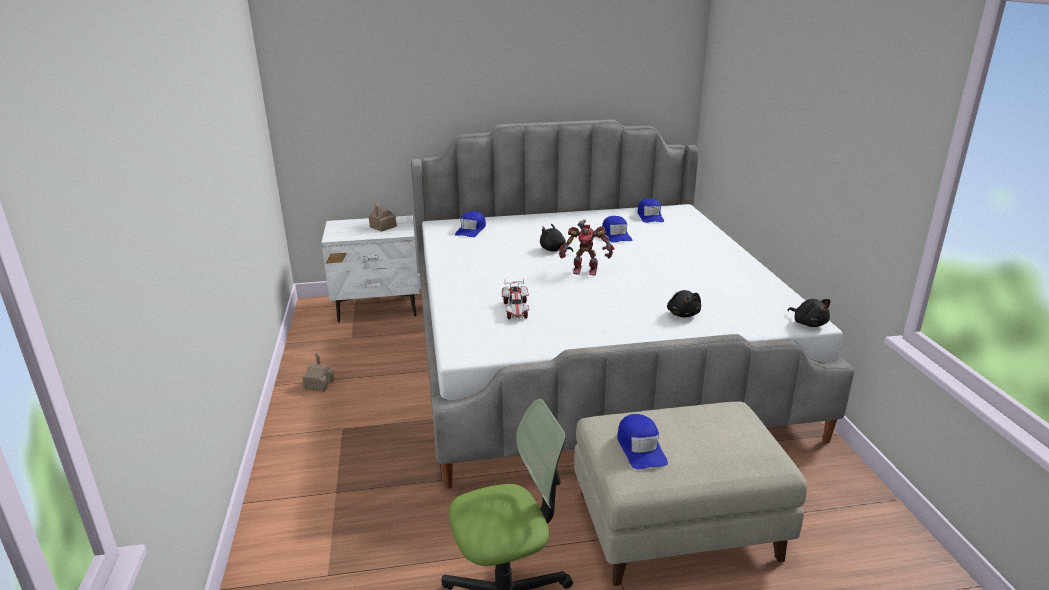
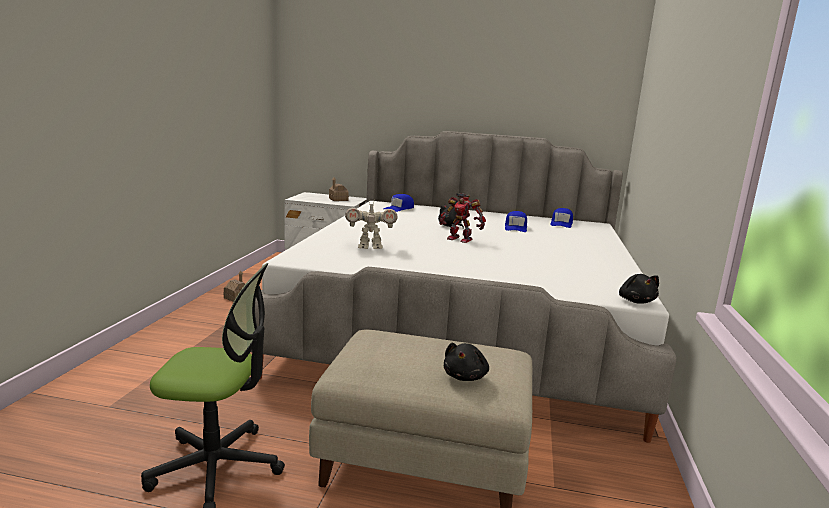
camera: 20 degrees right, 10 degrees down
toy car [502,278,529,319] -> toy robot [345,201,397,249]
blue cap [617,414,668,469] -> none
black plush toy [667,290,701,317] -> black plush toy moved to [443,343,489,381]

